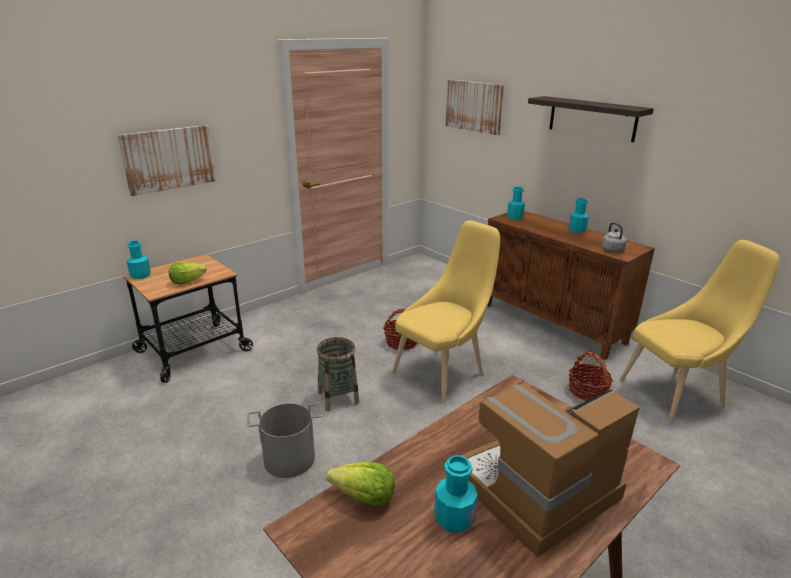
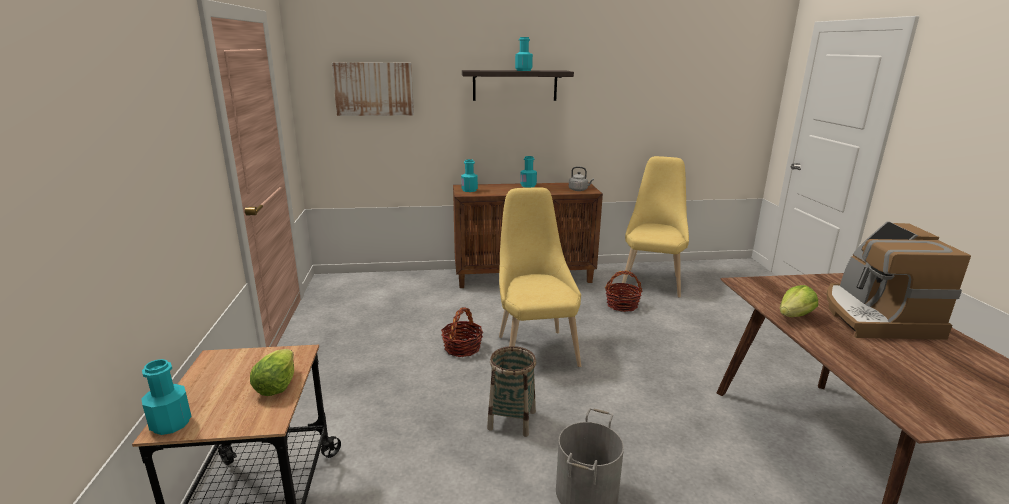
camera: 55 degrees left, 5 degrees down
picture [118,125,216,196] -> none
lettuce [327,462,395,507] -> lettuce moved to [780,285,818,317]
turquoise bottle [434,455,478,533] -> turquoise bottle moved to [515,37,533,71]

